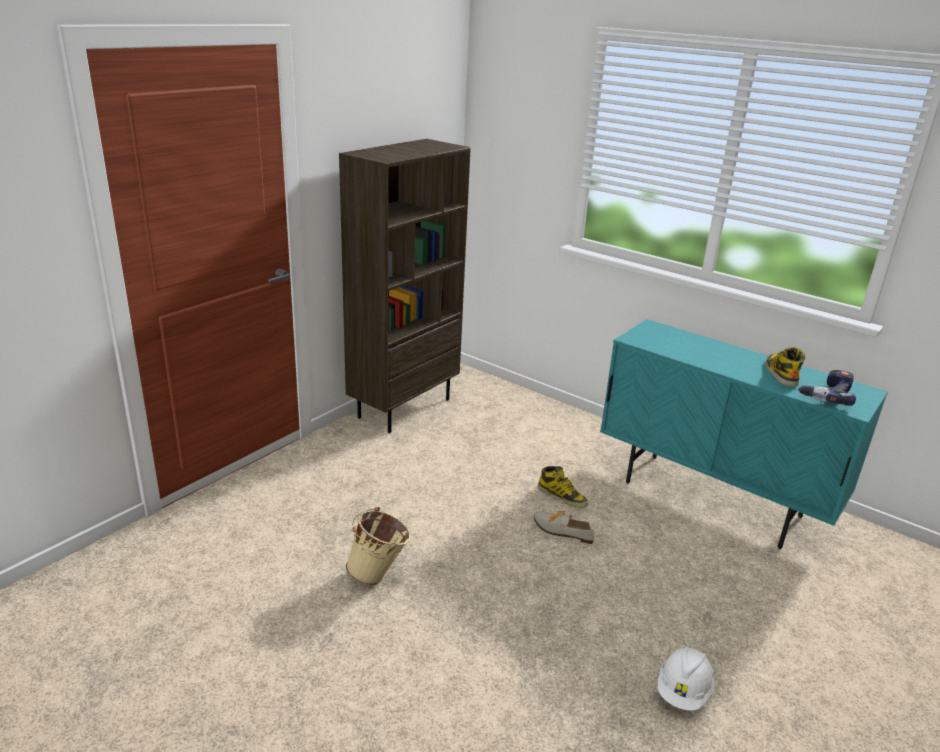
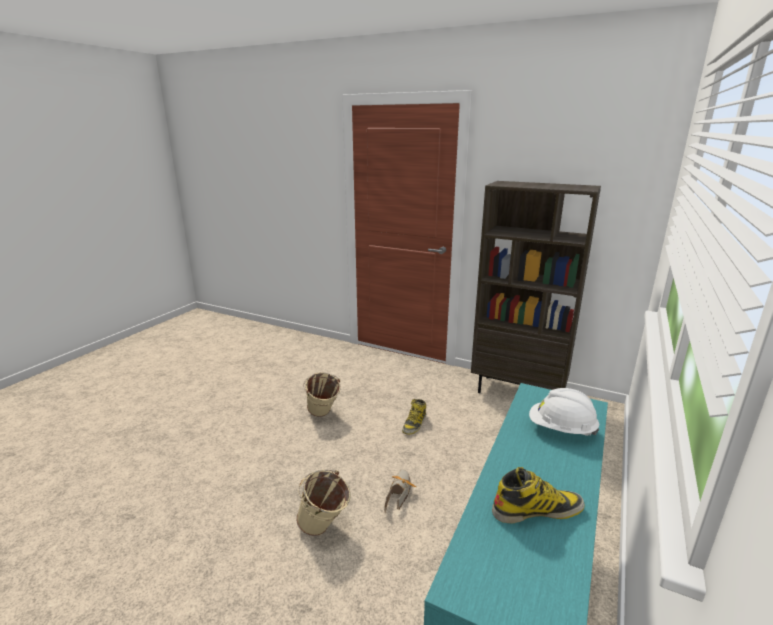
camera: 80 degrees right, 5 degrees down
boot [537,466,588,508] -> boot moved to [402,399,426,435]
white hard hat [658,646,714,711] -> white hard hat moved to [529,388,599,436]
power drill [798,370,856,406] -> none
none -> beige bucket [296,470,351,536]

